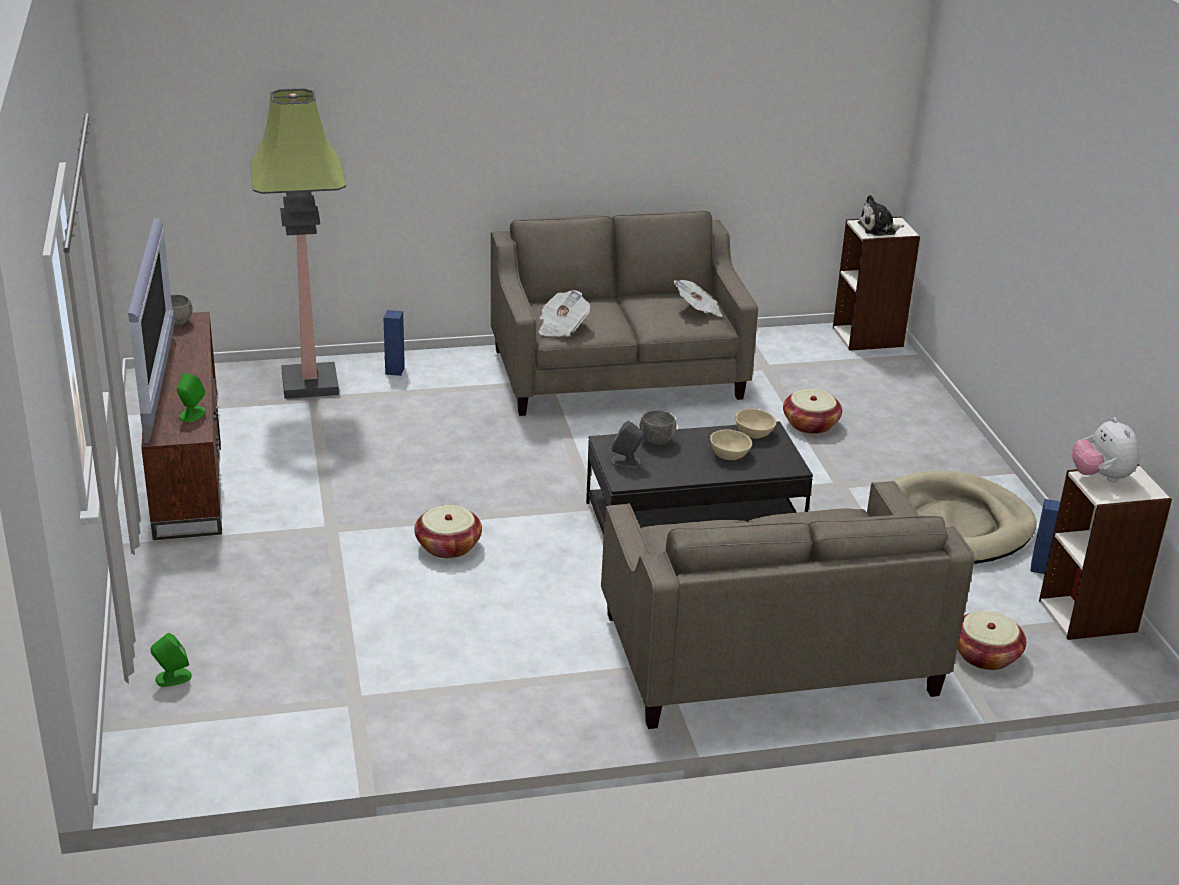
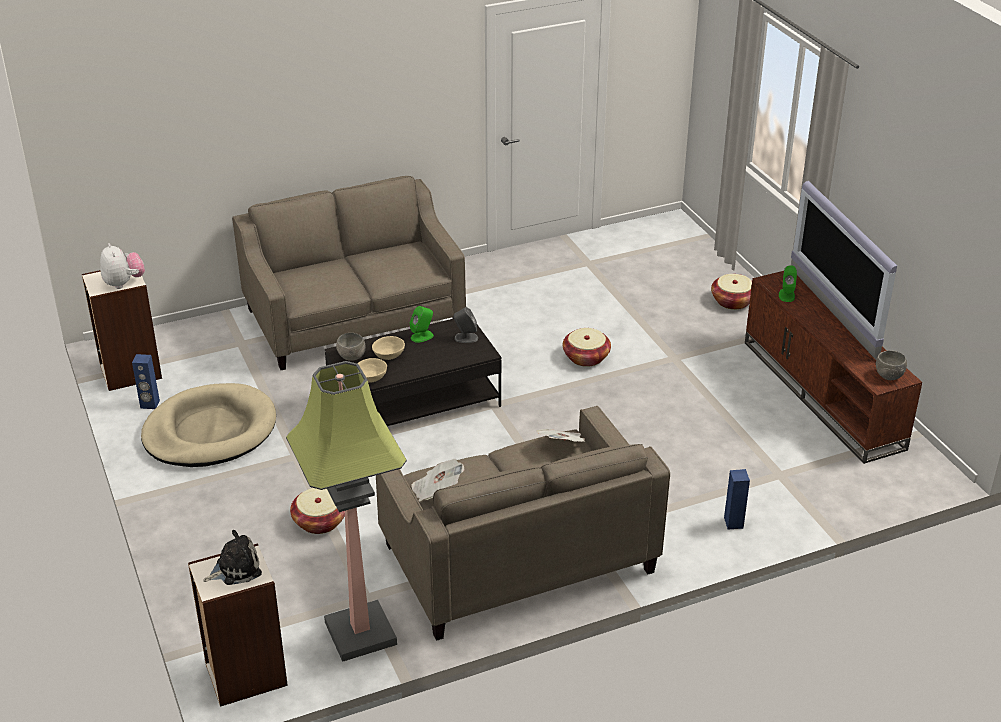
camera: 170 degrees right, 5 degrees up
green speaker [150,633,192,687] -> green speaker moved to [410,306,434,343]
floor lamp [250,88,346,399] -> floor lamp moved to [286,361,407,662]
grey bowl [639,410,676,445] -> grey bowl moved to [336,333,366,361]
basket [957,610,1026,670] -> basket moved to [711,274,752,310]

